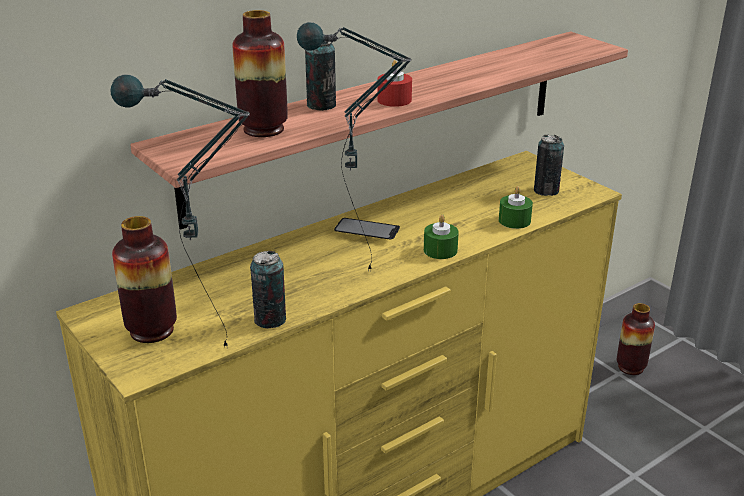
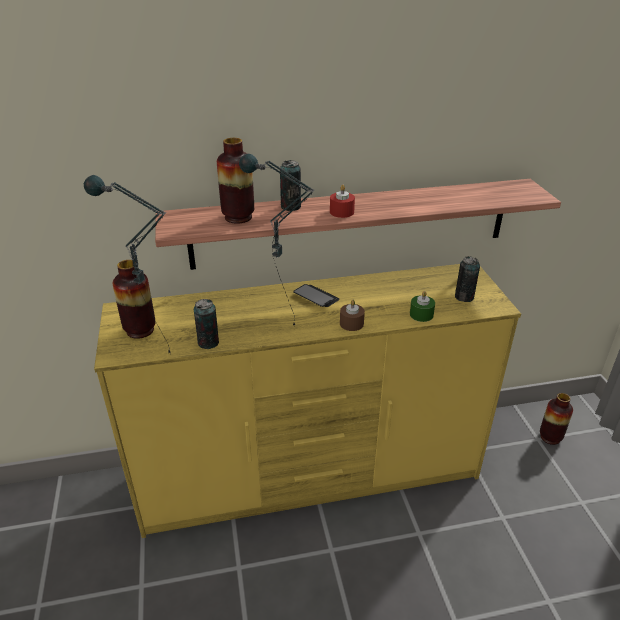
camera: 25 degrees right, 5 degrees up
green candle [424,214,459,259] -> brown candle [340,300,365,331]

